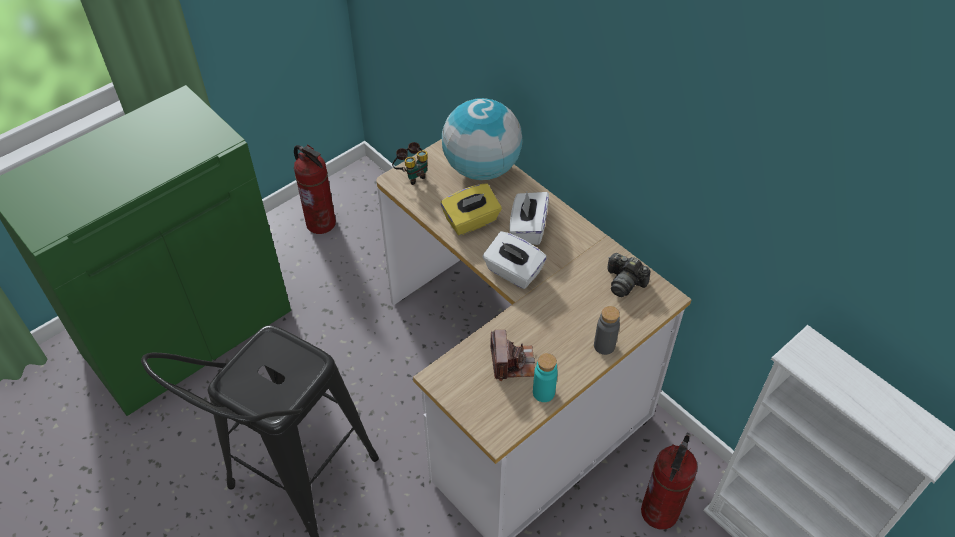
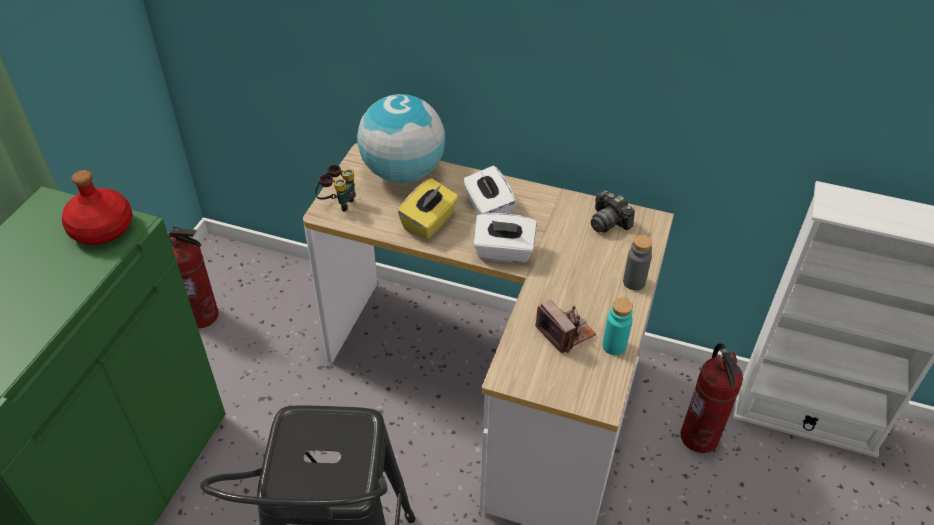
camera: 30 degrees left, 5 degrees down
camera [607,253,651,297] -> camera turned 45 degrees clockwise [591,190,635,233]
none -> red bottle [62,170,133,245]

